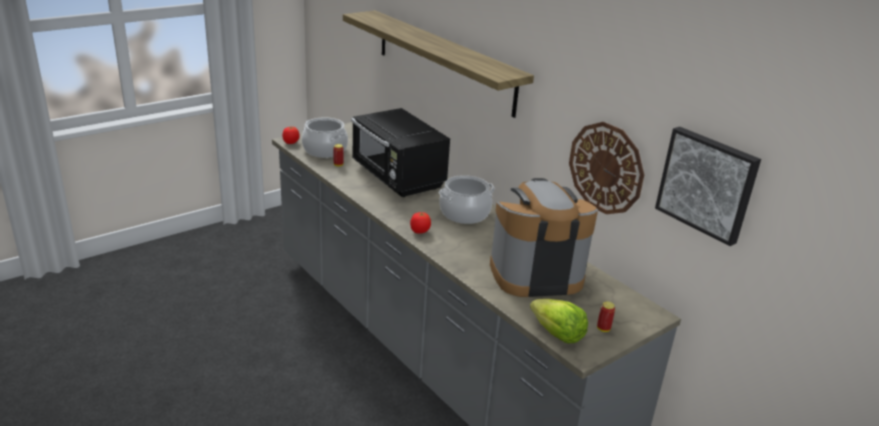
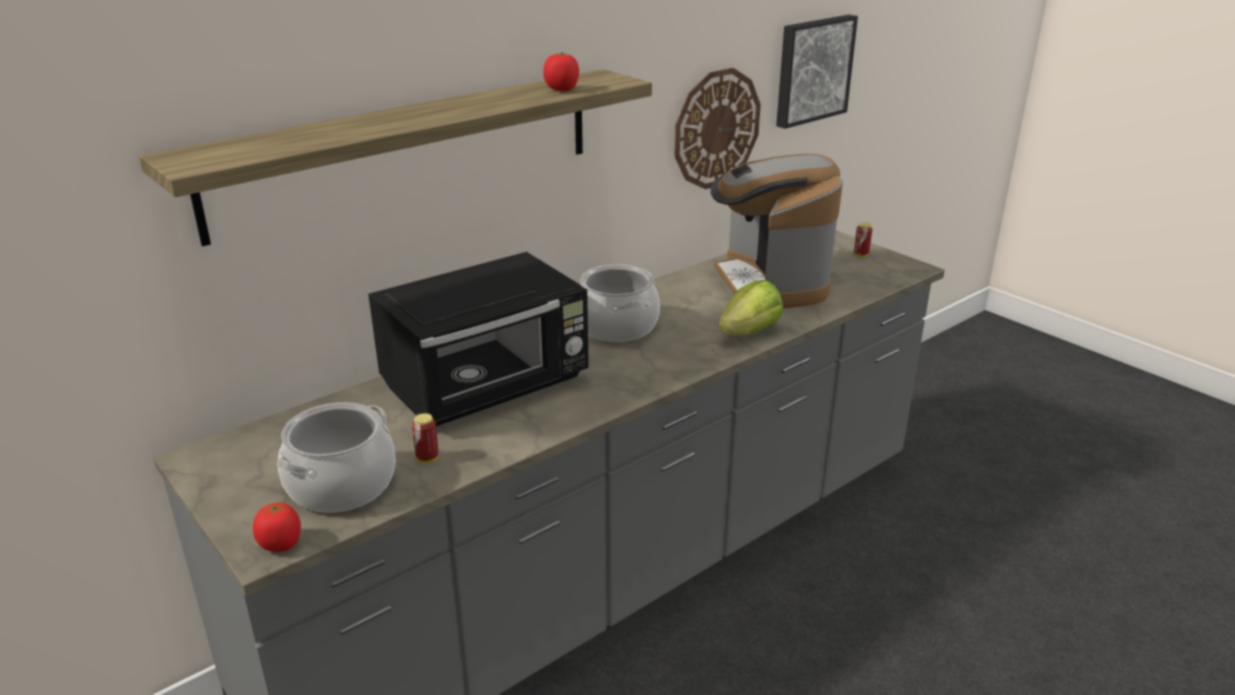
camera: 90 degrees left, 0 degrees up
tomato [410,212,431,234] -> tomato moved to [543,52,579,91]
lettuce [530,299,588,344] -> lettuce moved to [719,280,783,336]

